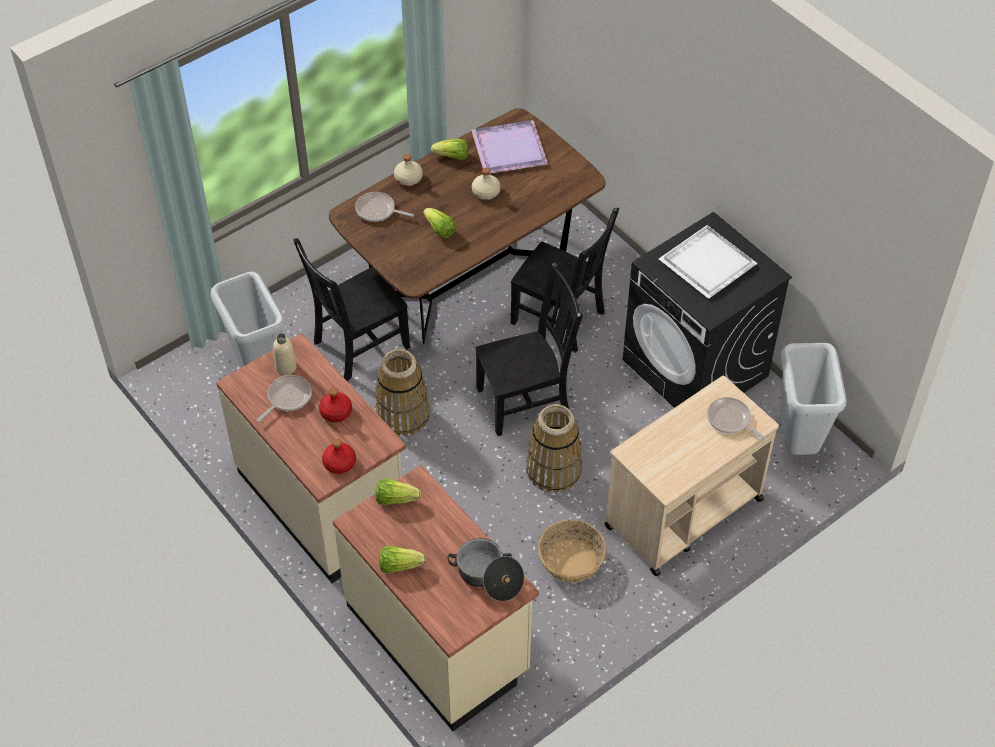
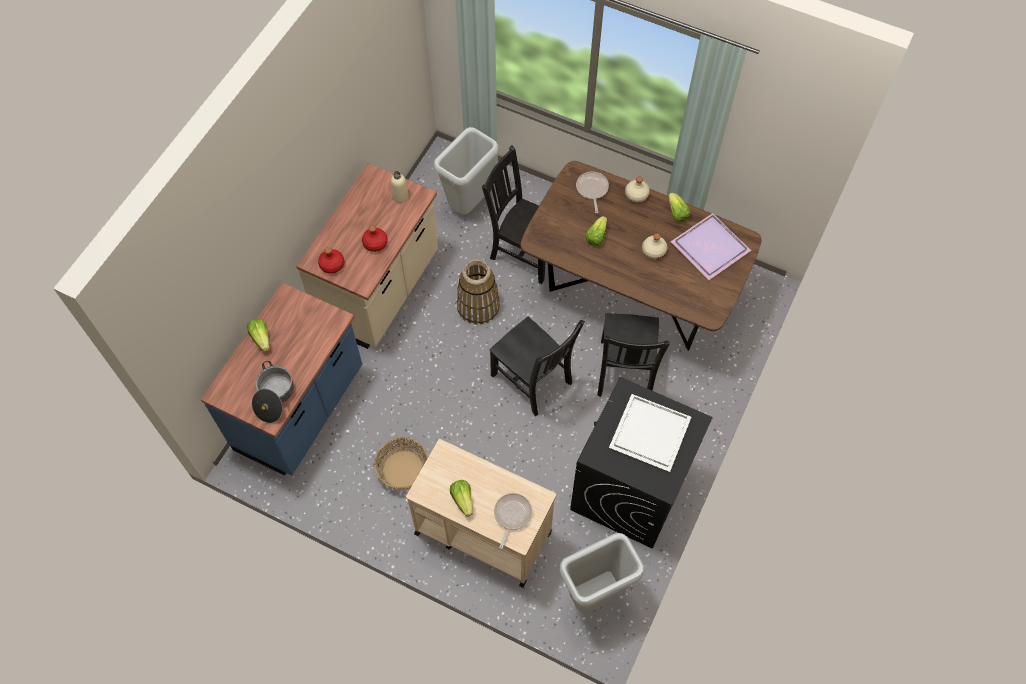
camera: 65 degrees right, 10 degrees up
frying pan [256,375,312,422] -> none
beige counter [333,465,539,731] -> blue counter [201,283,362,476]
lettuce [376,478,421,505] -> lettuce moved to [450,480,473,517]
basket [526,404,582,493] -> none

